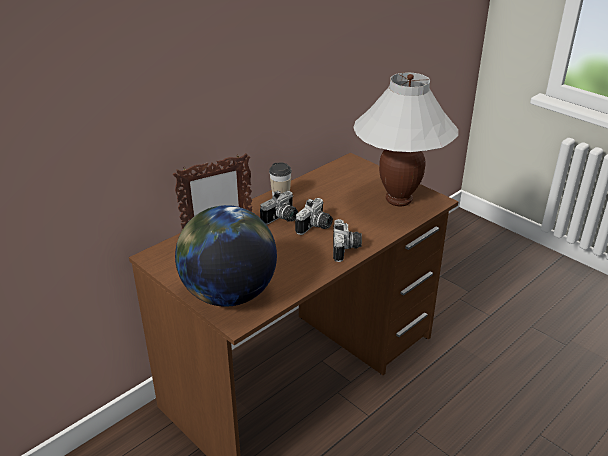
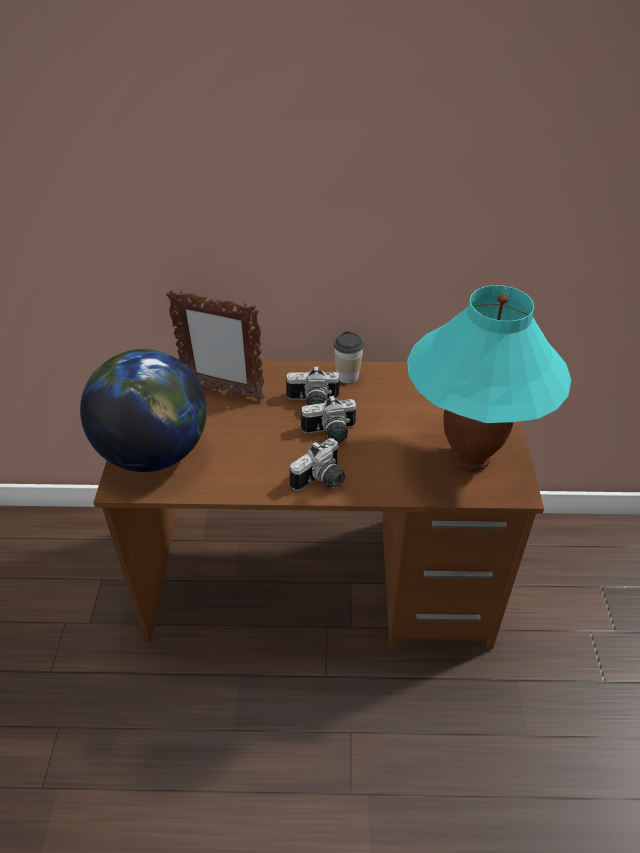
camera: 45 degrees right, 10 degrees up
white table lamp [353,72,458,206] -> turquoise table lamp [407,285,571,472]

